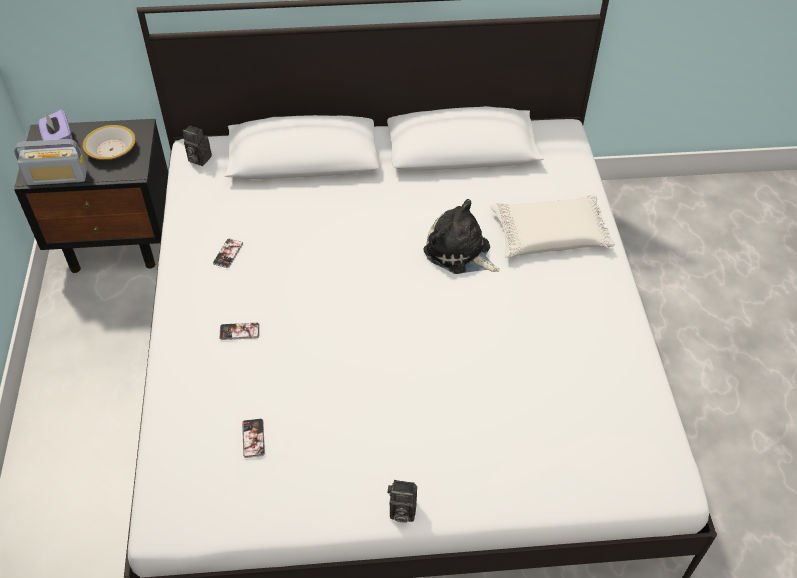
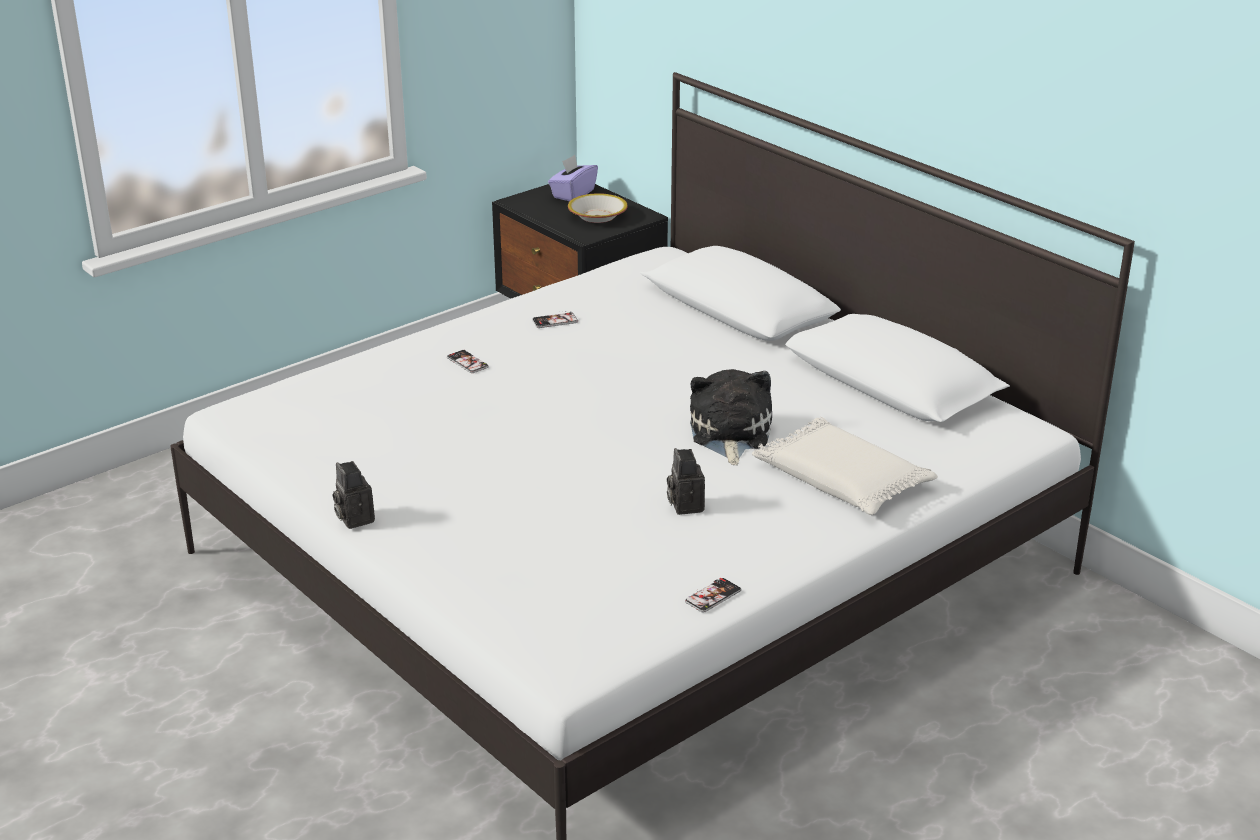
camera: 55 degrees right, 20 degrees down
radio [14,139,87,185] -> none
camera [183,125,212,166] -> camera moved to [667,448,705,515]
phone [242,418,265,458] -> phone moved to [685,578,741,613]

